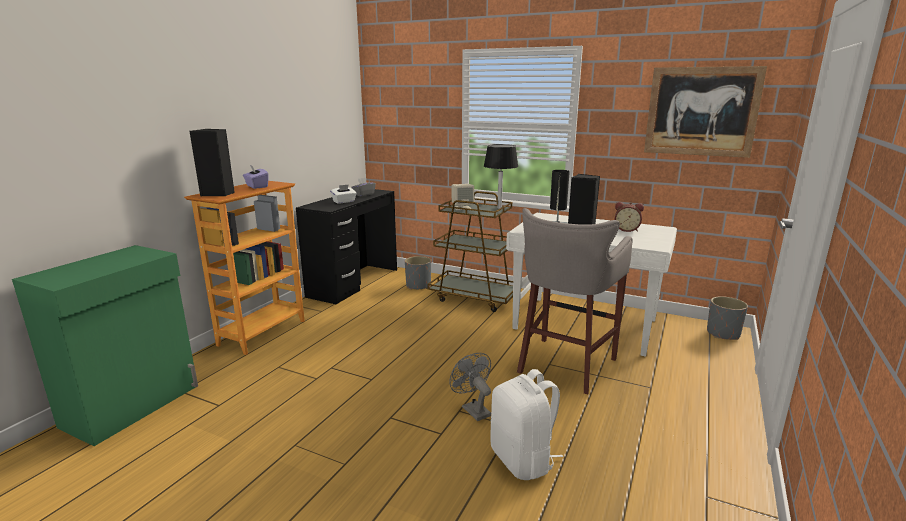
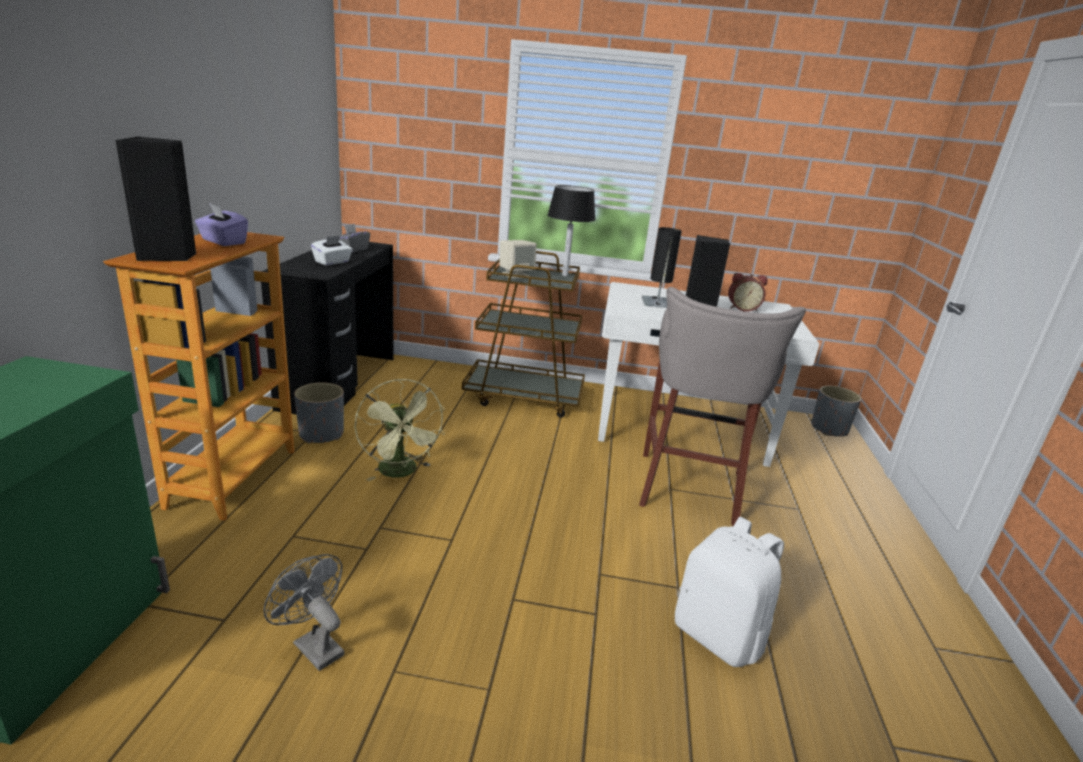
camera: 20 degrees left, 5 degrees up
grey planter [405,256,431,290] -> grey planter moved to [294,383,344,444]
grey fan [449,353,491,421] -> grey fan moved to [263,554,345,671]
picture [644,66,767,158] -> none
none -> green fan [354,378,445,481]

